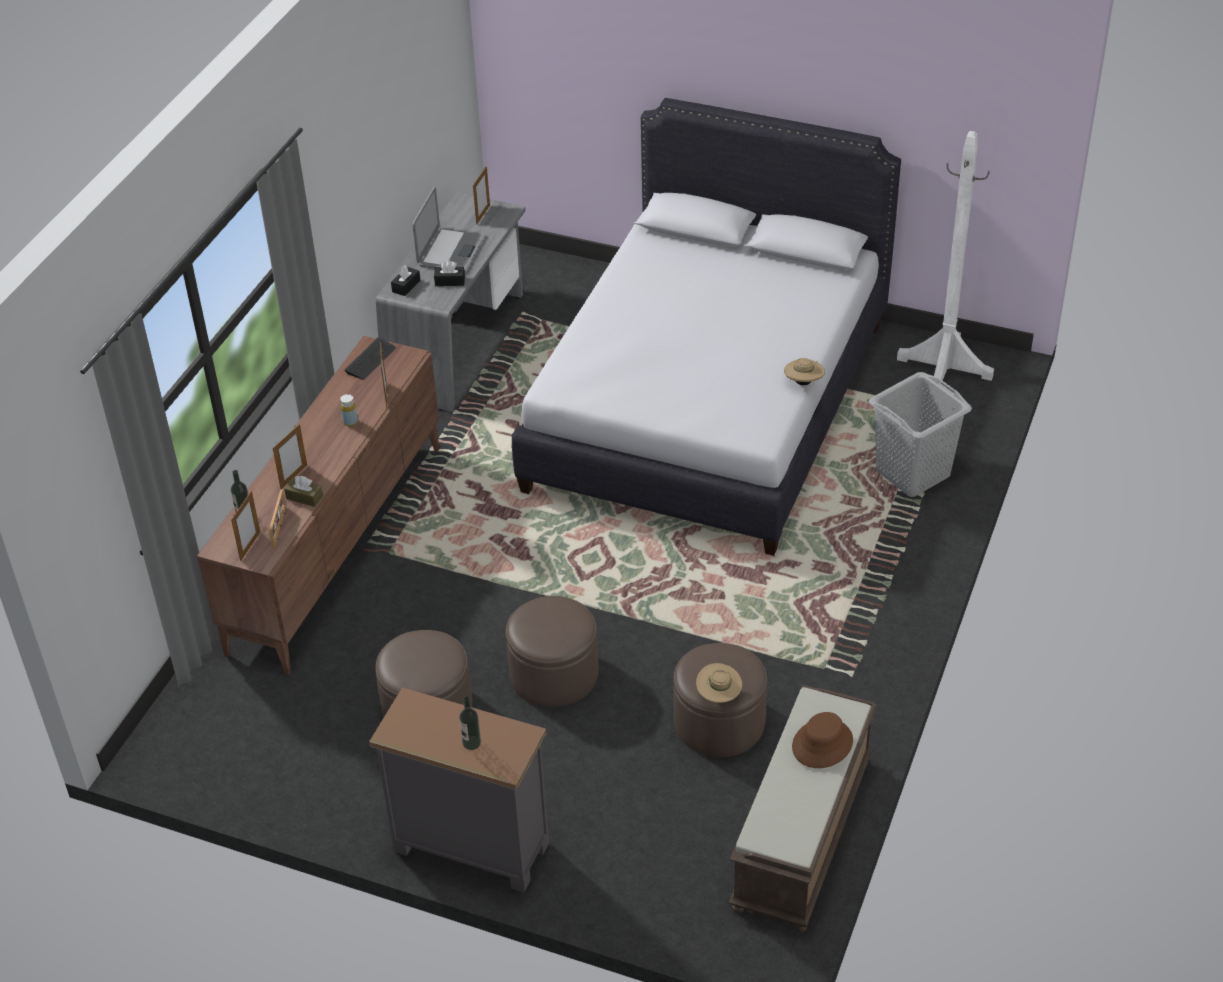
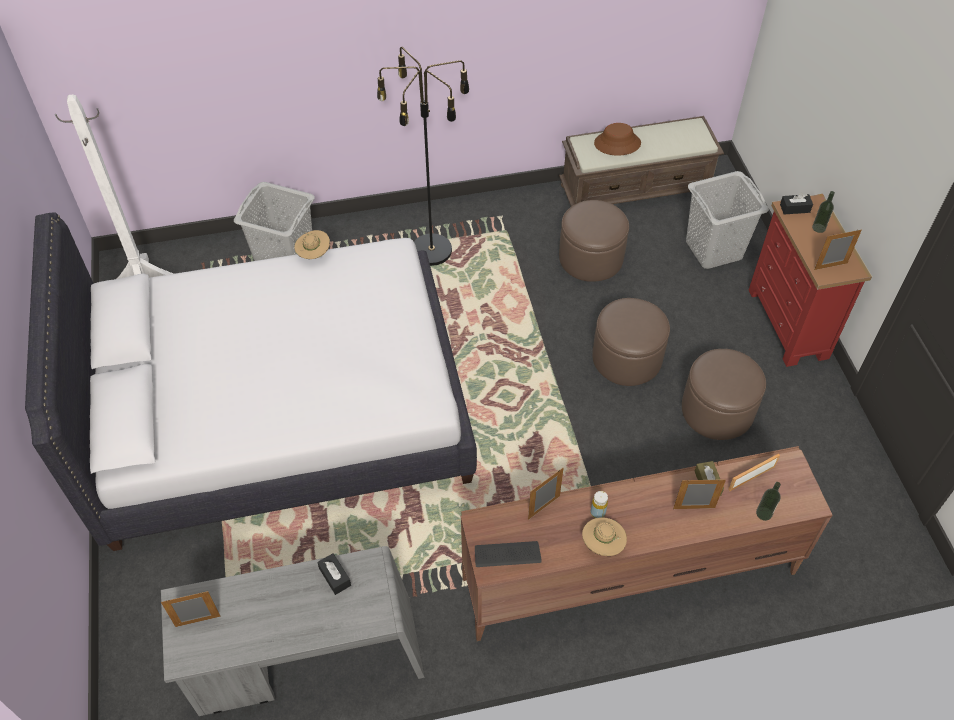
camera: 125 degrees left, 10 degrees up
picture frame [231,491,260,561] -> picture frame moved to [814,230,862,270]
grey dresser [369,688,549,893] -> red dresser [749,194,872,367]
black tissue box [391,265,421,296] -> black tissue box moved to [780,192,813,214]
laptop [412,187,485,271] -> none
beige hat [696,663,742,703] -> beige hat moved to [582,517,627,556]
none -> floor lamp [377,46,469,266]
none -> grey laundry basket [686,171,769,269]

